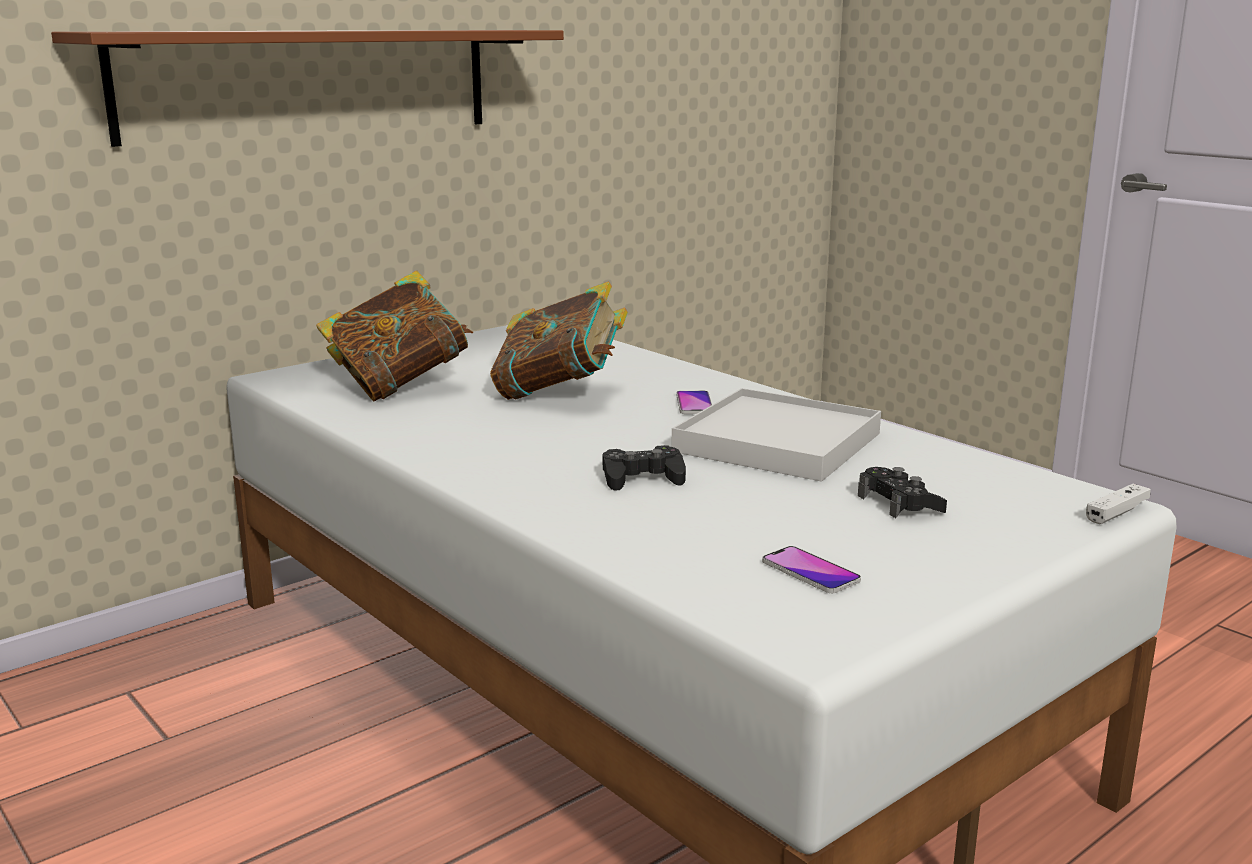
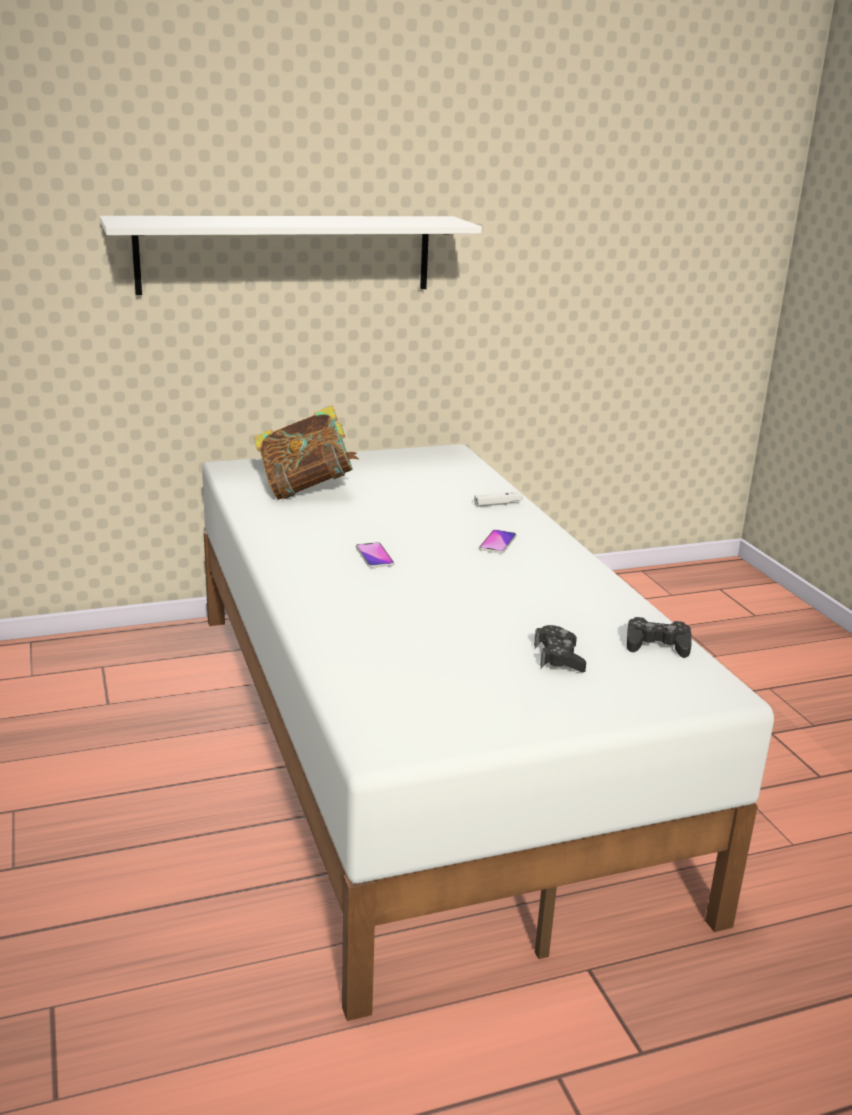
camera: 20 degrees right, 5 degrees up
brown shelf [51,30,564,147] -> white shelf [100,216,482,295]
book [490,282,628,400] -> none
black game controller [603,445,686,491] -> black game controller moved to [626,617,692,658]
white tray [672,388,881,482] -> none
phone [762,546,861,593] -> phone moved to [356,542,394,568]
white game controller [1086,484,1151,524] -> white game controller moved to [474,491,522,507]

